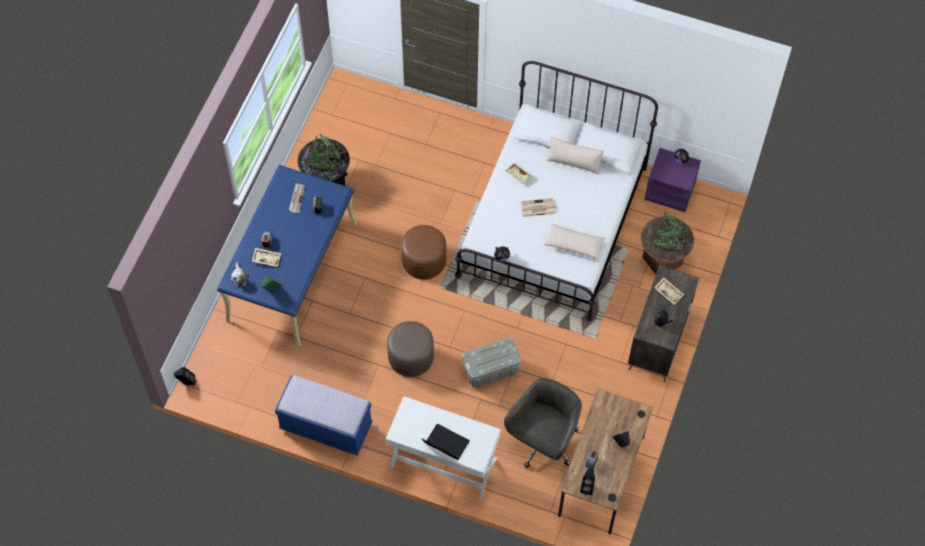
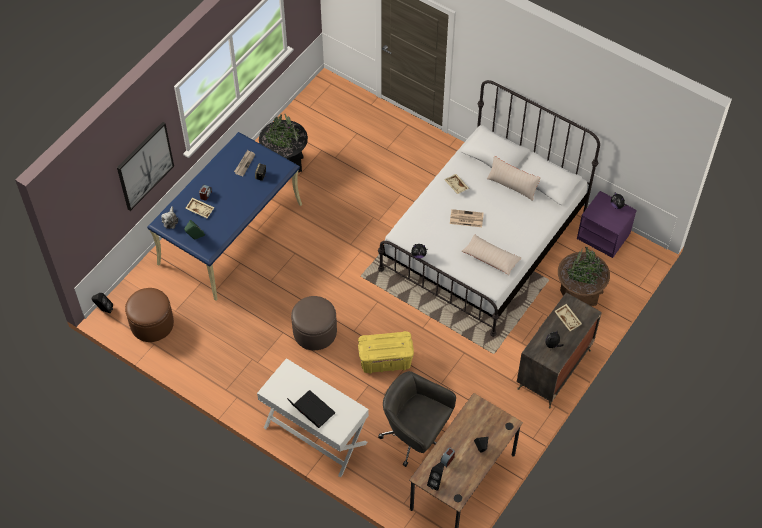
camera: 15 degrees right, 5 degrees down
blue bench [275,375,373,456] -> none
brown ottoman [401,225,446,280] -> brown ottoman moved to [125,288,174,342]
grey storage box [462,337,521,388] -> yellow storage box [358,331,414,374]
grey office chair [504,378,582,468] -> grey office chair turned 105 degrees counterclockwise [378,371,456,467]
none -> picture [117,122,174,211]

